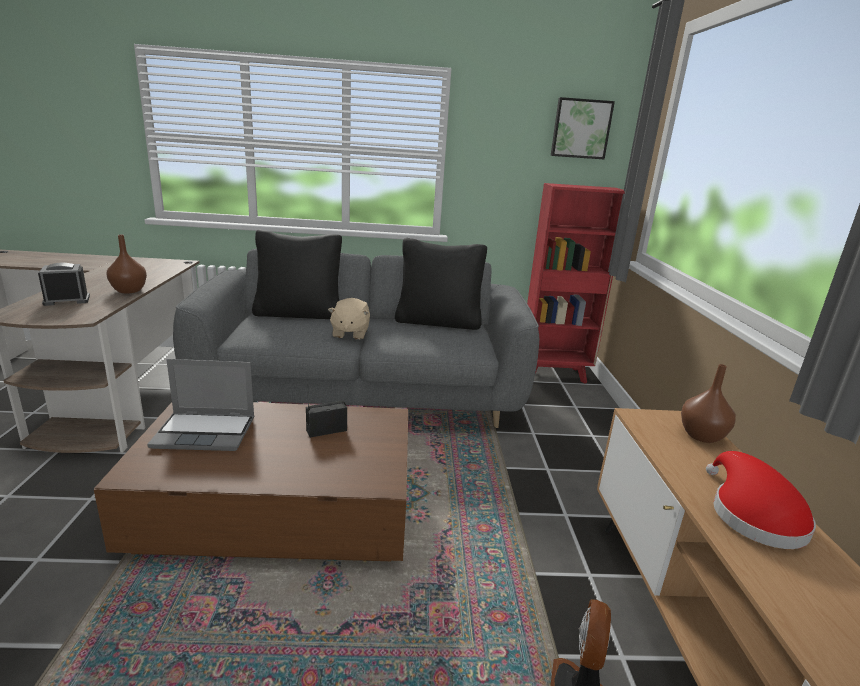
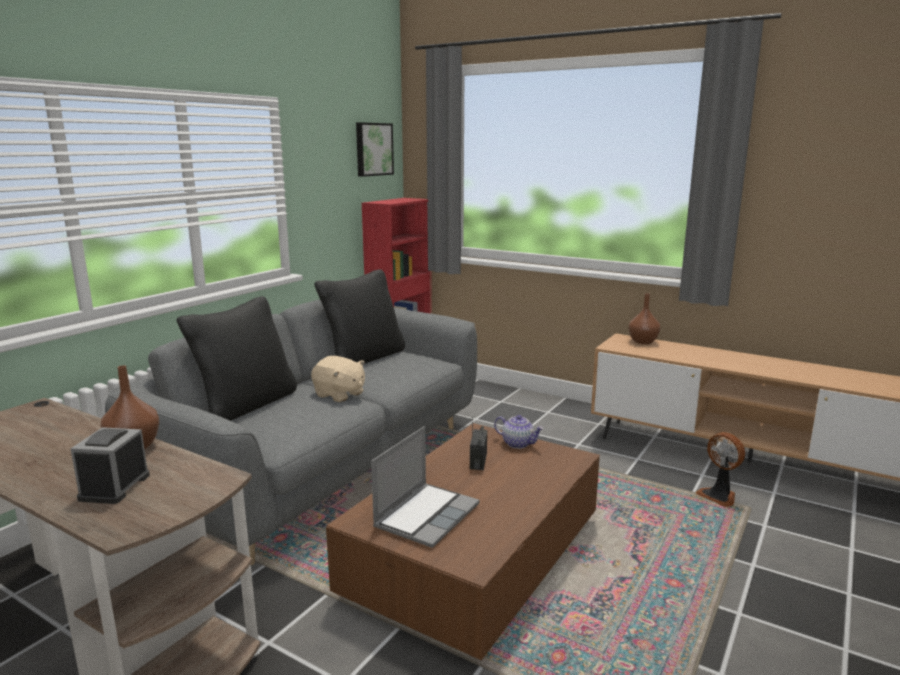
camera: 55 degrees left, 5 degrees down
red hat [706,451,816,549] -> none
none -> teapot [494,415,544,449]

